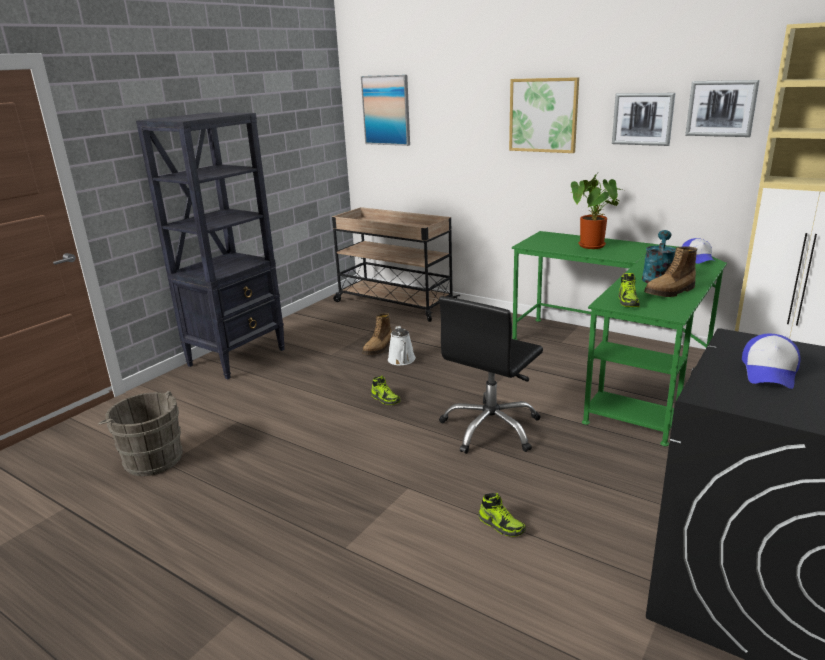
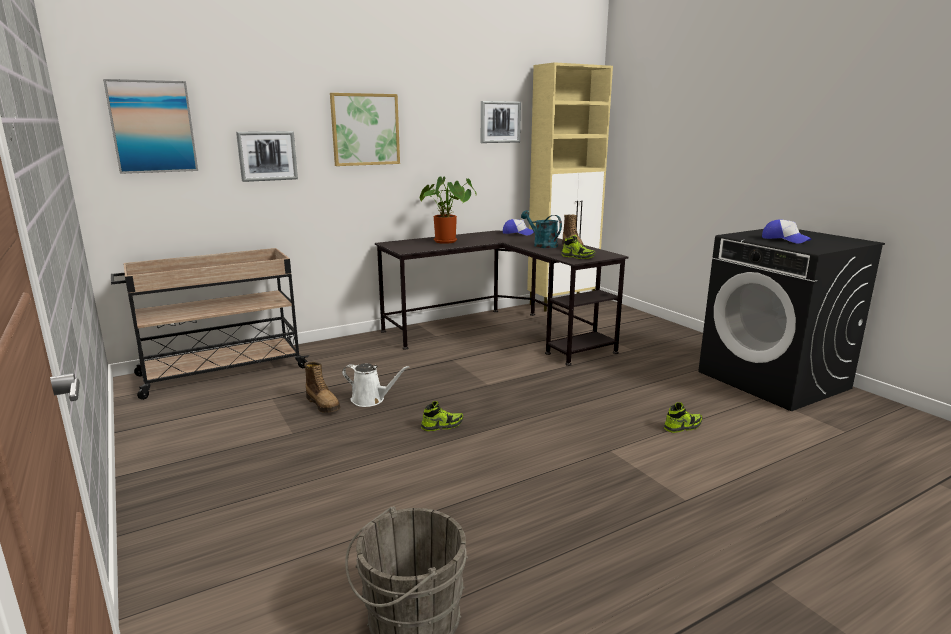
camera: 65 degrees left, 5 degrees down
black bookcase [136,112,285,379] -> none
black office chair [439,296,543,454] -> none
green desk [512,231,727,446] -> black desk [375,230,629,366]
picture [612,93,675,146] -> picture moved to [236,131,298,182]

